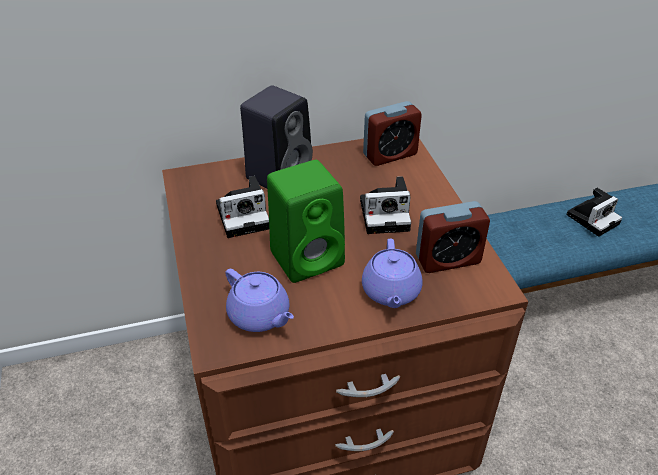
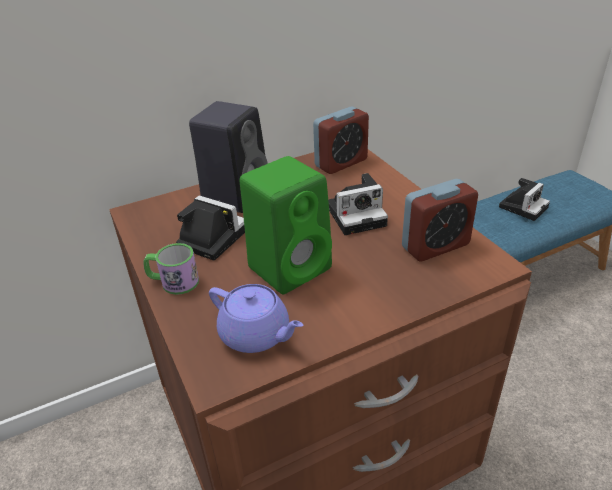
camera: 10 degrees left, 5 degrees down
camera [216,176,269,238] -> camera turned 120 degrees counterclockwise [176,195,245,261]
purple teapot [362,238,423,308] -> none
none -> mug [143,243,199,295]

